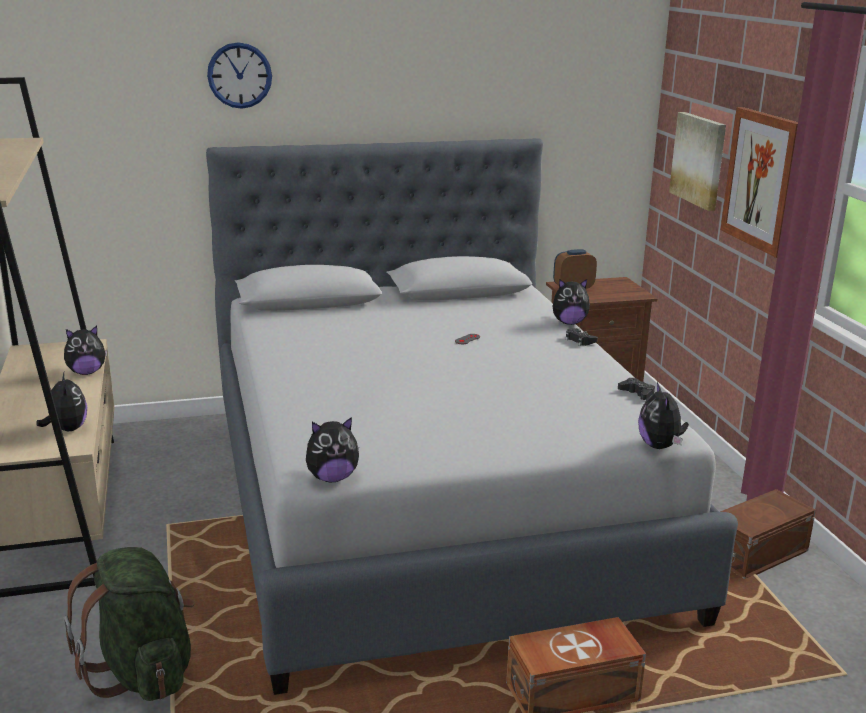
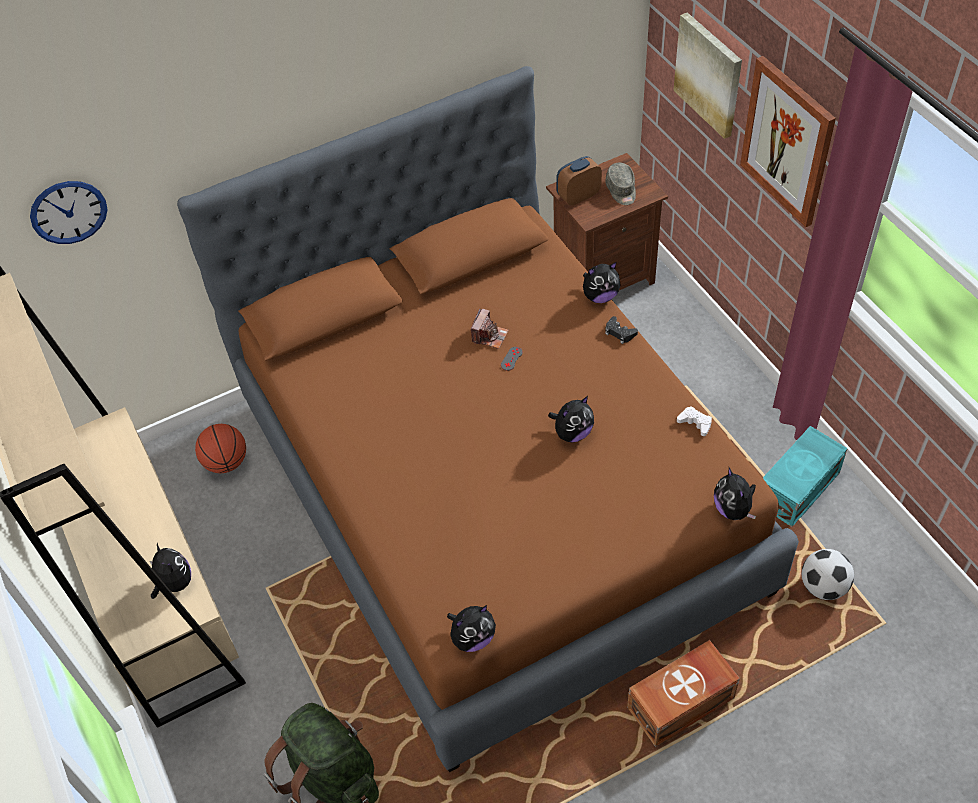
camera: 10 degrees left, 30 degrees up
plush toy [64,326,108,375] -> plush toy moved to [548,396,594,442]
grey bed [206,138,738,695] -> brown bed [177,66,799,772]
wall clock [207,42,272,109] -> wall clock moved to [30,181,108,244]
black game controller [618,378,655,400] -> white game controller [677,406,712,436]
brown storage box [720,489,816,579] -> turquoise storage box [763,426,848,527]
none -> basketball [195,424,246,473]
none -> camera [471,308,509,349]
none -> grey cap [606,163,636,205]
none -> football [802,549,854,600]

